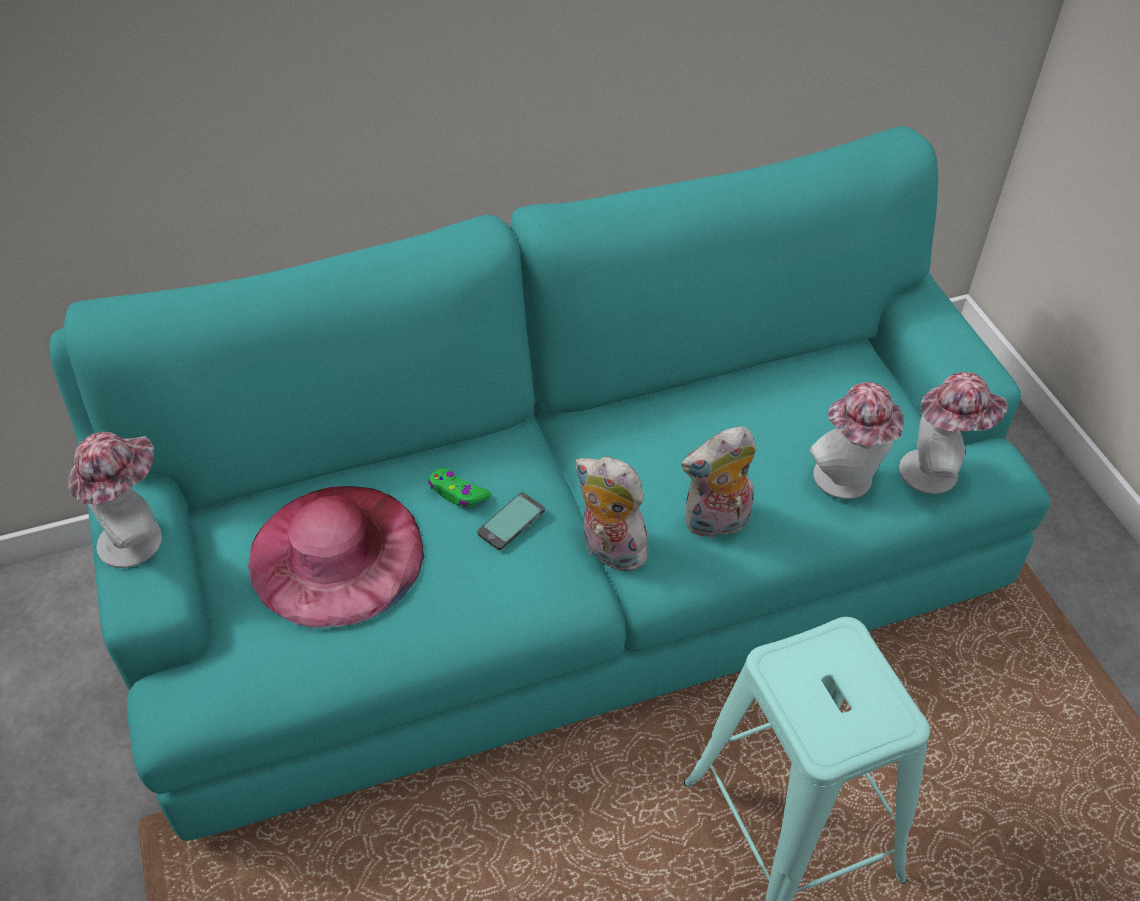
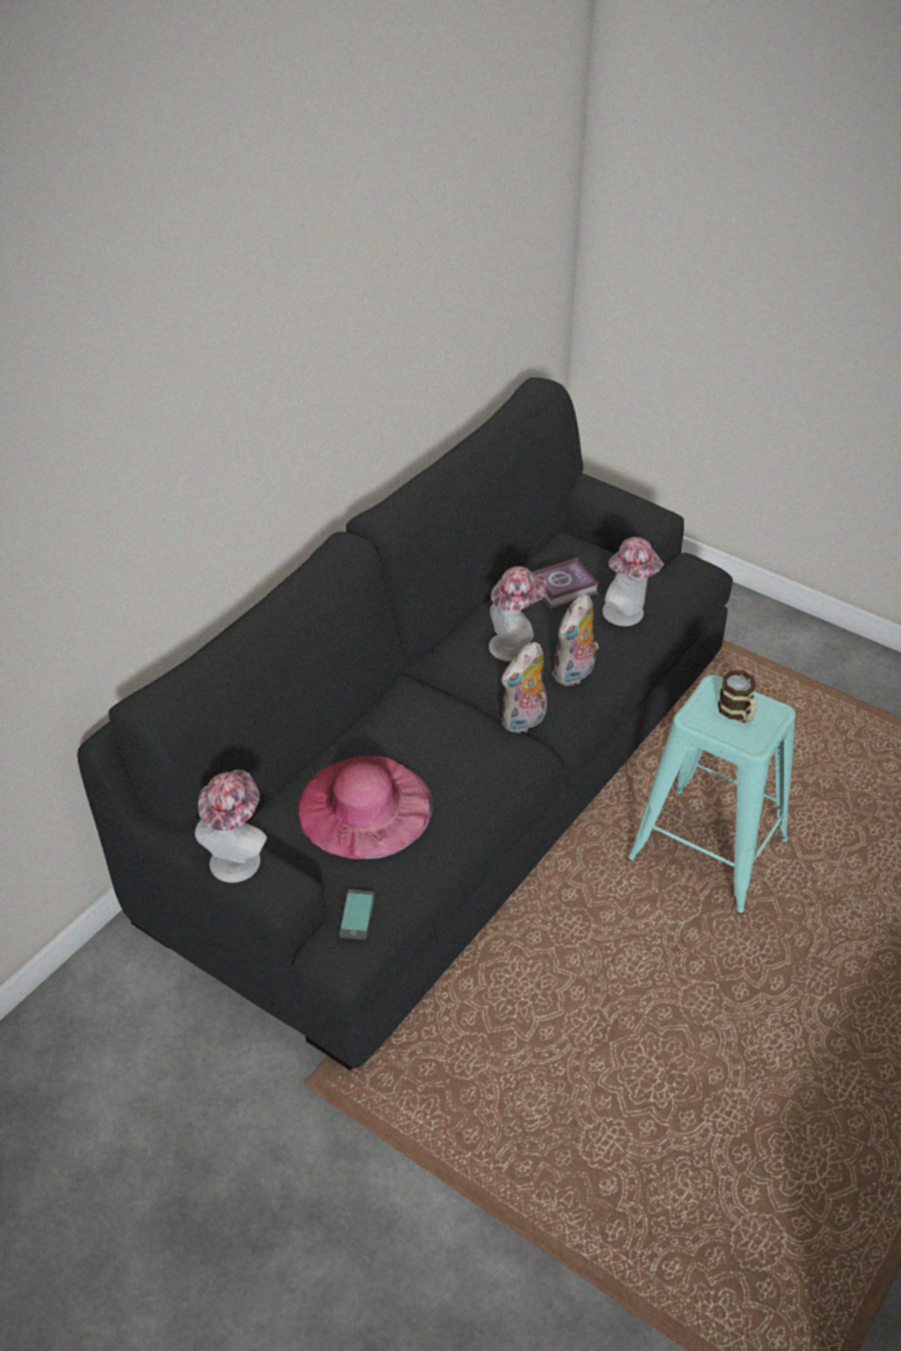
camera: 35 degrees left, 5 degrees down
turquoise sofa [49,126,1050,841] -> black sofa [77,377,733,1071]
green game controller [428,468,491,507] -> none
phone [477,492,545,550] -> phone moved to [339,889,374,940]
plush toy [575,457,650,571] -> plush toy turned 45 degrees counterclockwise [501,642,547,733]
hat [899,372,1007,494] -> hat moved to [489,566,547,662]
none -> book [531,557,599,610]
none -> mug [718,671,757,722]

